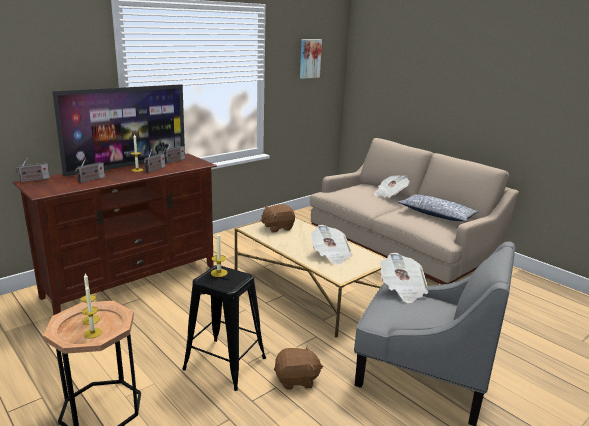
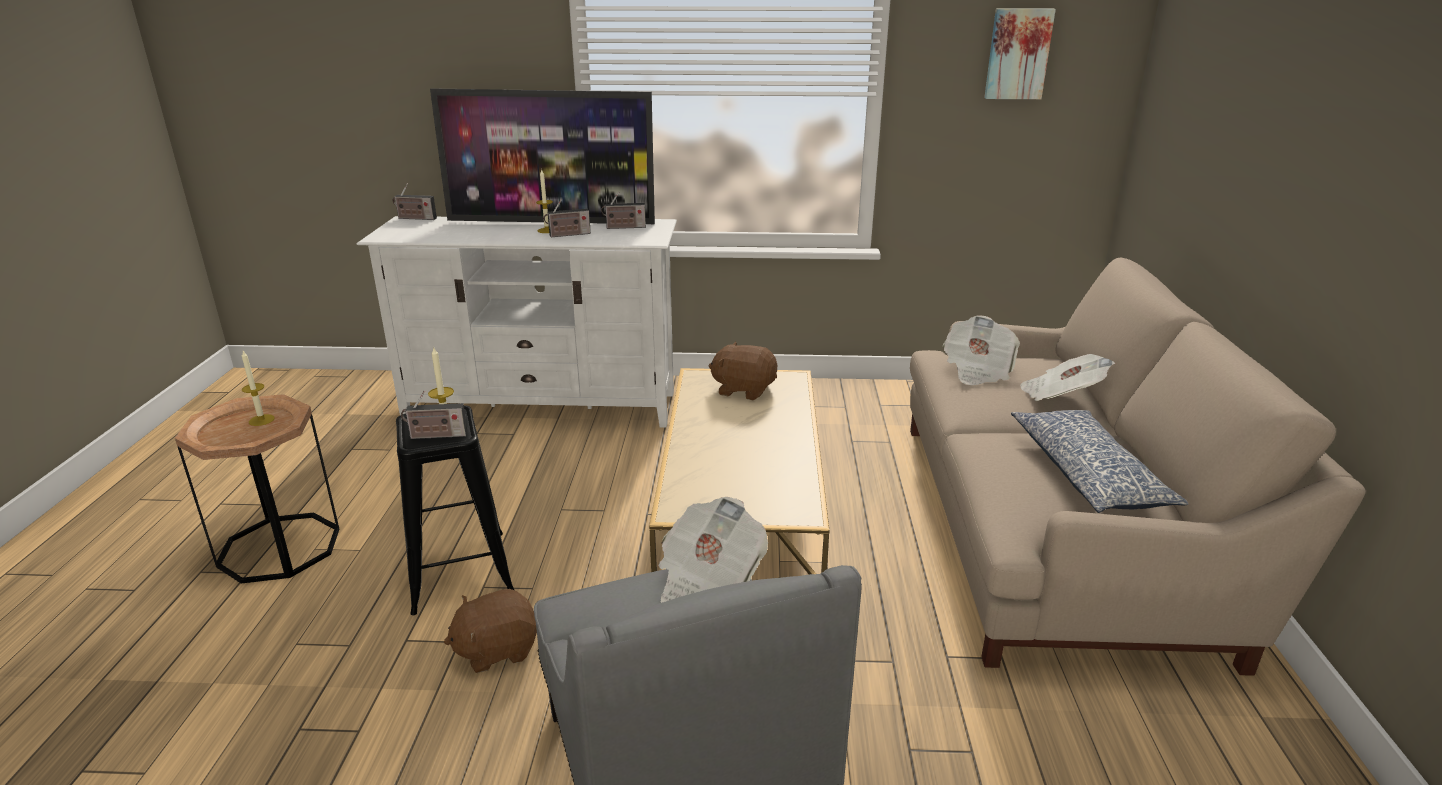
camera: 45 degrees right, 5 degrees up
brown tv stand [12,153,217,315] -> white tv stand [357,216,677,428]
radio [75,158,105,183] -> radio moved to [401,391,468,439]
candle [82,285,102,338] -> none
brown plush toy [274,345,323,390] -> brown plush toy turned 120 degrees clockwise [444,589,537,673]
newspaper [311,225,352,265] -> newspaper moved to [943,315,1020,385]

